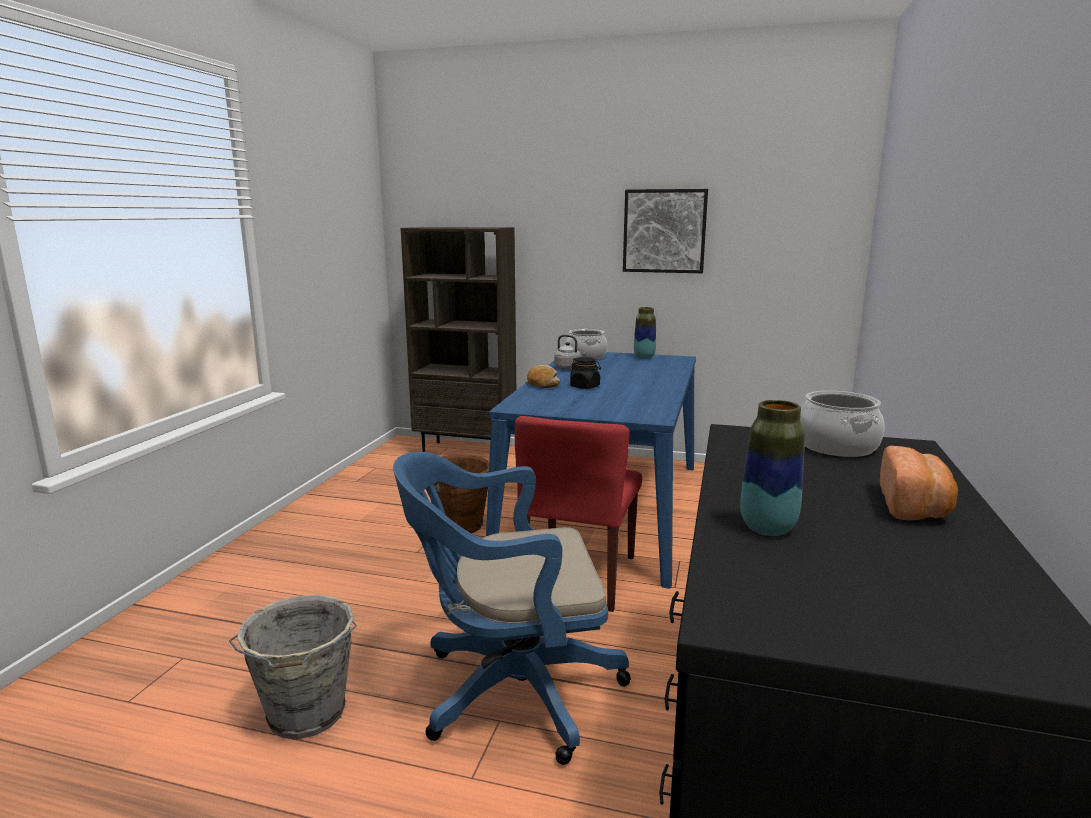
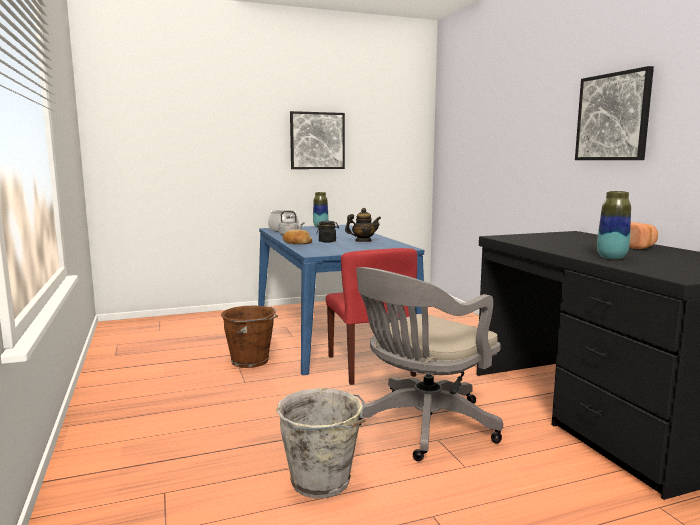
camera: 35 degrees left, 5 degrees down
blue office chair [393,452,631,765] -> grey office chair [356,267,503,461]
brown bookcase [401,227,516,452] -> none
cooking pot [800,391,885,457] -> none
none -> teapot [345,208,381,242]
none -> picture [575,66,654,160]

